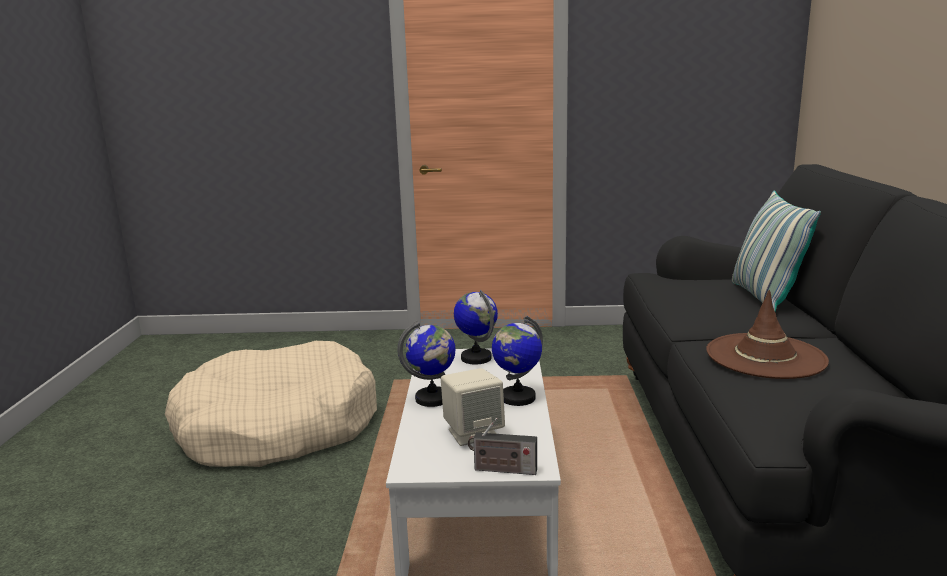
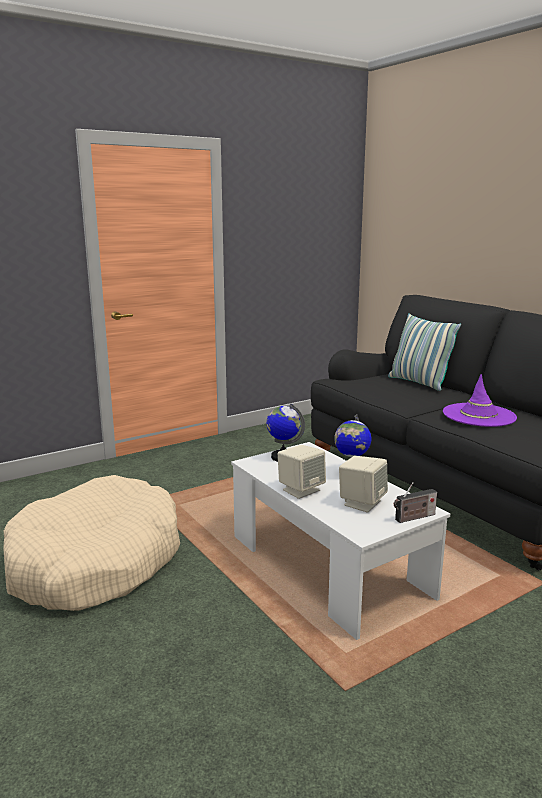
camera: 35 degrees left, 0 degrees up
globe [397,321,456,407] -> beige speaker [278,445,326,499]
brown hat [706,290,829,379] -> purple hat [443,374,517,427]

